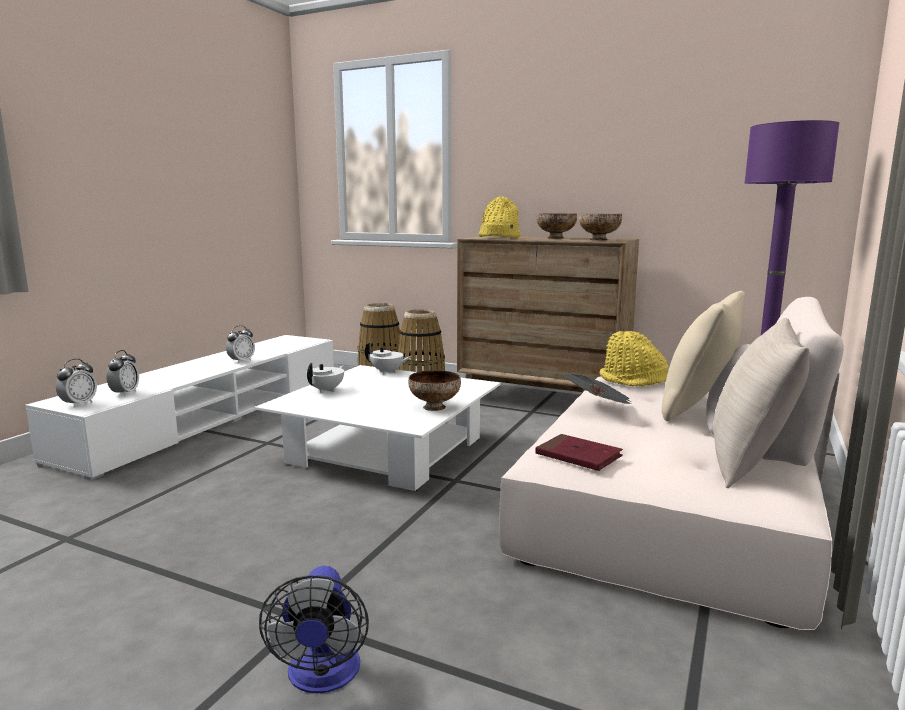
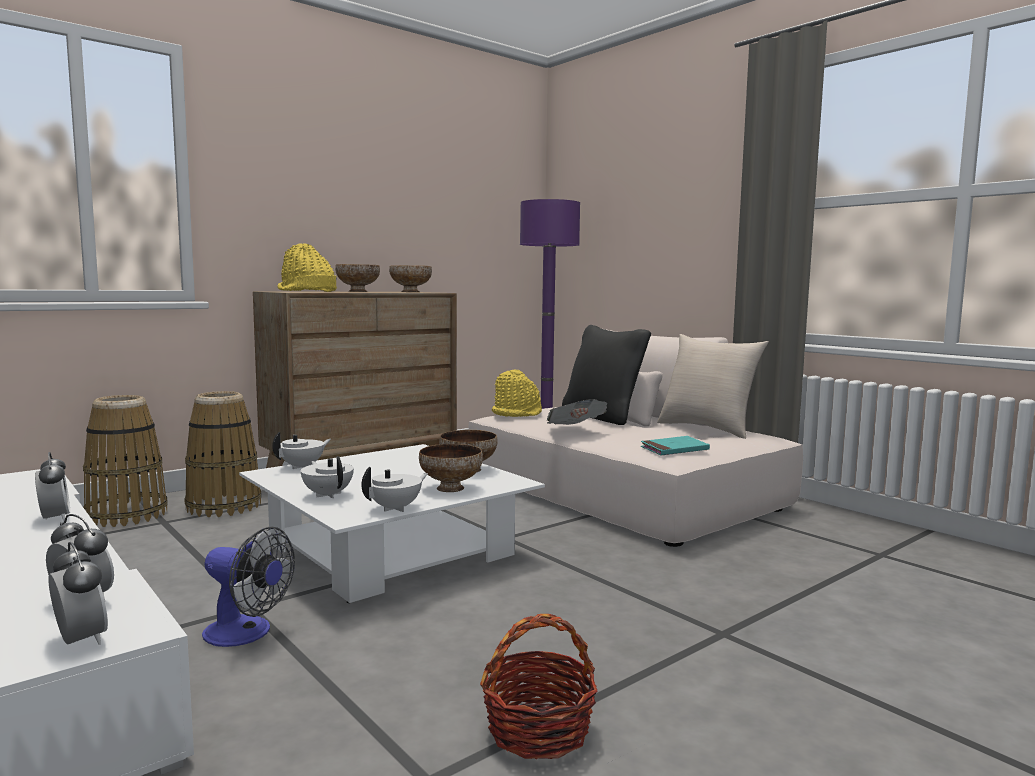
camera: 65 degrees left, 5 degrees down
fan [259,566,369,694] -> fan moved to [202,527,295,647]
red book [535,434,623,471] -> turquoise book [641,436,710,456]
beige pillow [662,291,745,421] -> black pillow [562,325,651,425]
none -> white teapot [362,467,428,512]
none -> bowl [419,444,483,492]
none -> basket [480,614,598,759]

